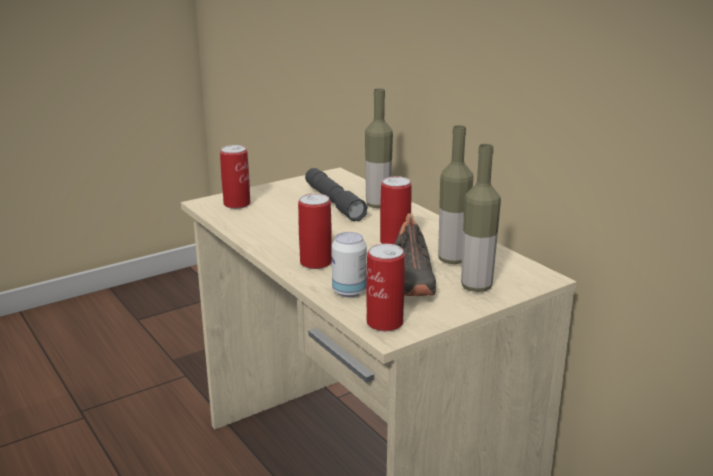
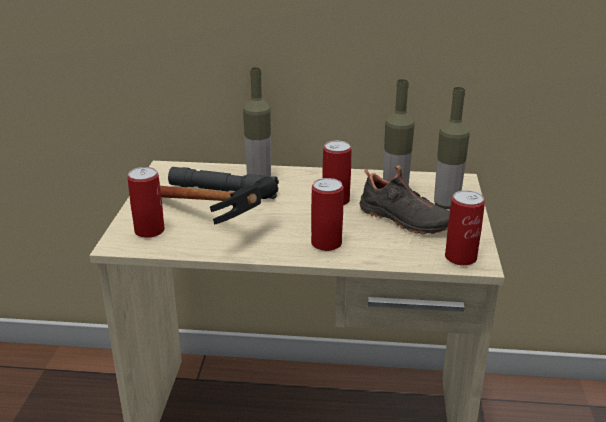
camera: 50 degrees left, 5 degrees up
can [332,232,367,297] -> none
none -> hammer [160,177,277,224]

